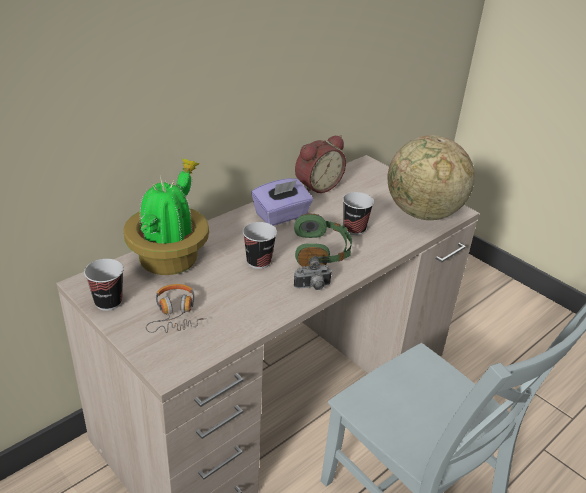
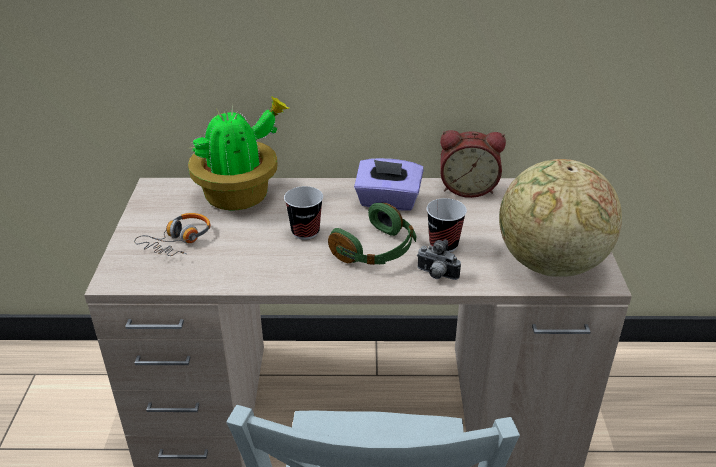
camera: 45 degrees right, 0 degrees up
cup [84,259,124,311] -> none
camera [294,256,332,290] -> camera moved to [417,239,461,280]

